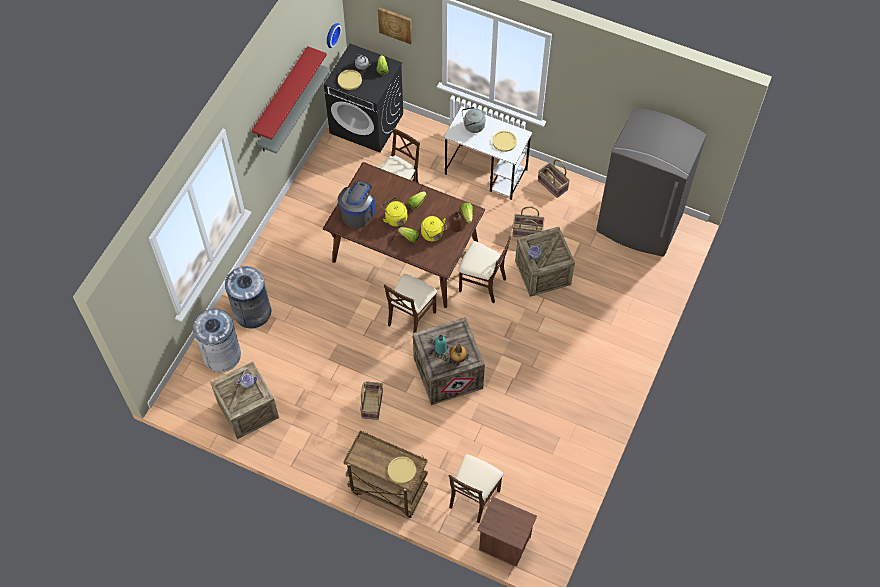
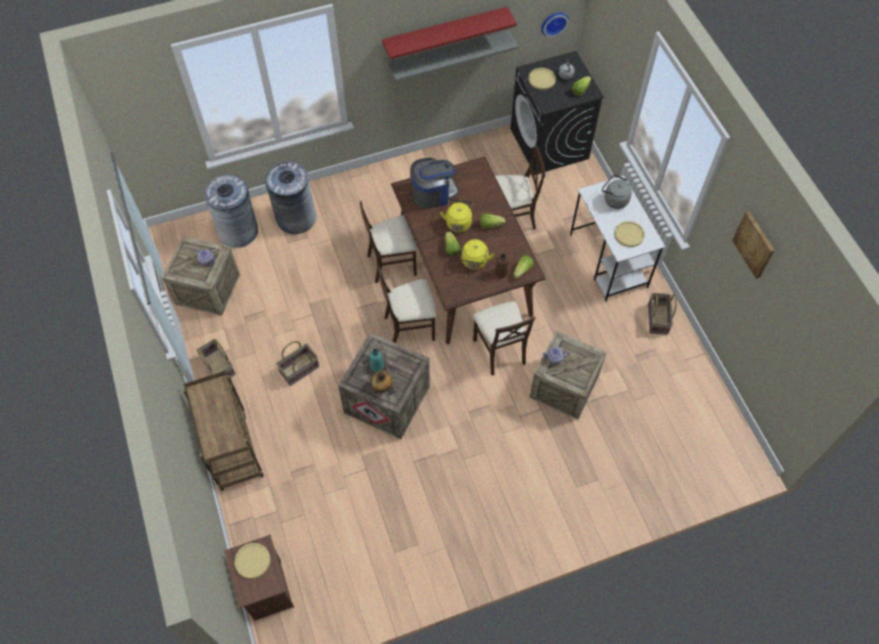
camera: 45 degrees right, 0 degrees up
picture [378,7,412,44] -> picture moved to [732,211,775,279]
yellow plate [388,456,416,484] -> yellow plate moved to [234,543,270,579]
beige chair [449,454,504,523] -> beige chair moved to [360,201,417,283]
basket [512,206,545,237] -> basket moved to [196,339,236,378]
grey fridge [596,108,706,257] -> none

